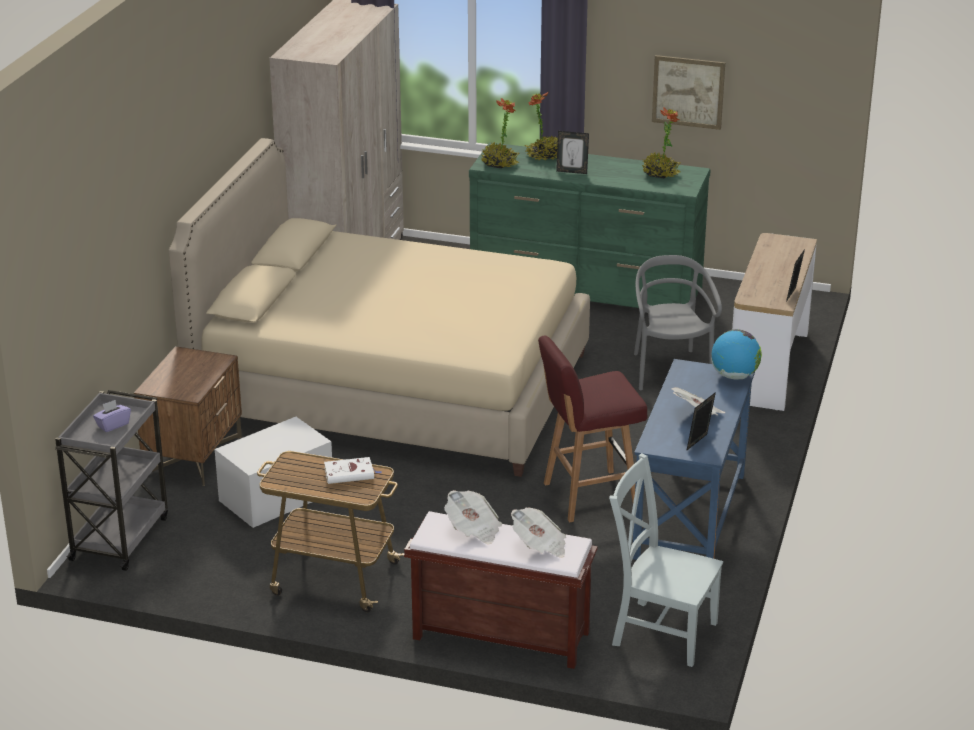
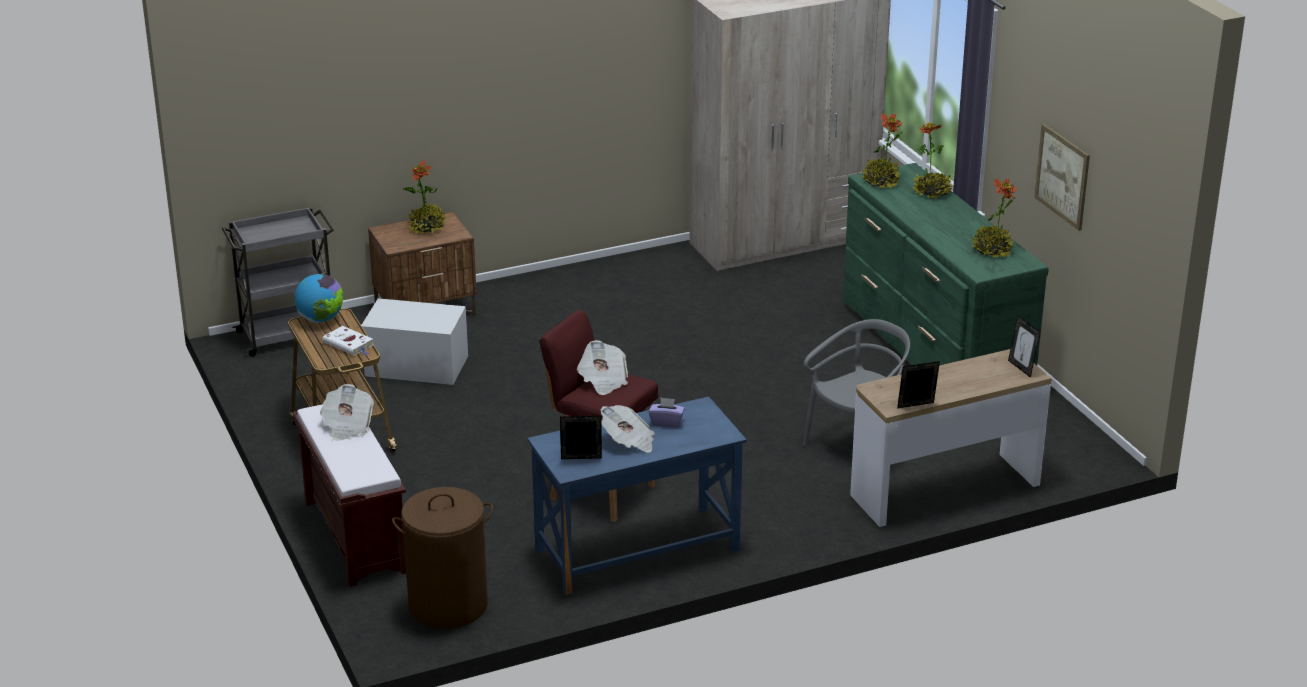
camera: 50 degrees right, 0 degrees up
purple tissue box [93,400,131,432] -> purple tissue box moved to [649,398,685,427]
beige bed [169,138,590,477] -> none
newspaper [511,508,566,558] -> newspaper moved to [577,340,628,395]
picture frame [556,131,589,174] -> picture frame moved to [1008,315,1040,378]
grey chair [609,453,723,667] -> brown laundry basket [392,487,493,629]
globe [711,329,762,379] -> globe moved to [294,274,343,323]
none -> potted plant [403,160,446,234]

